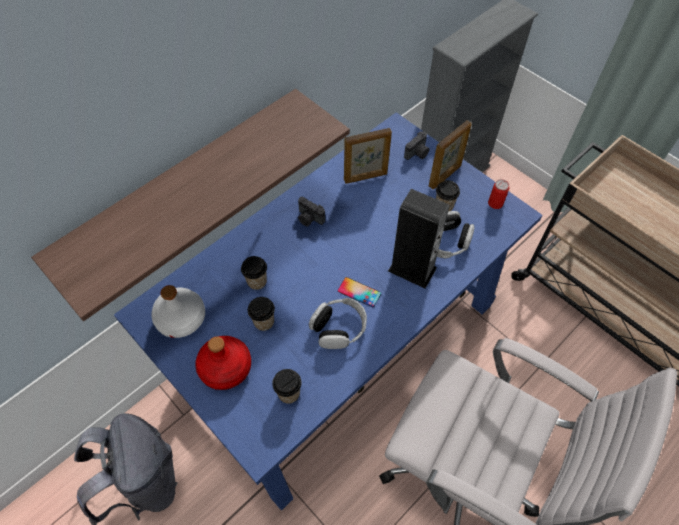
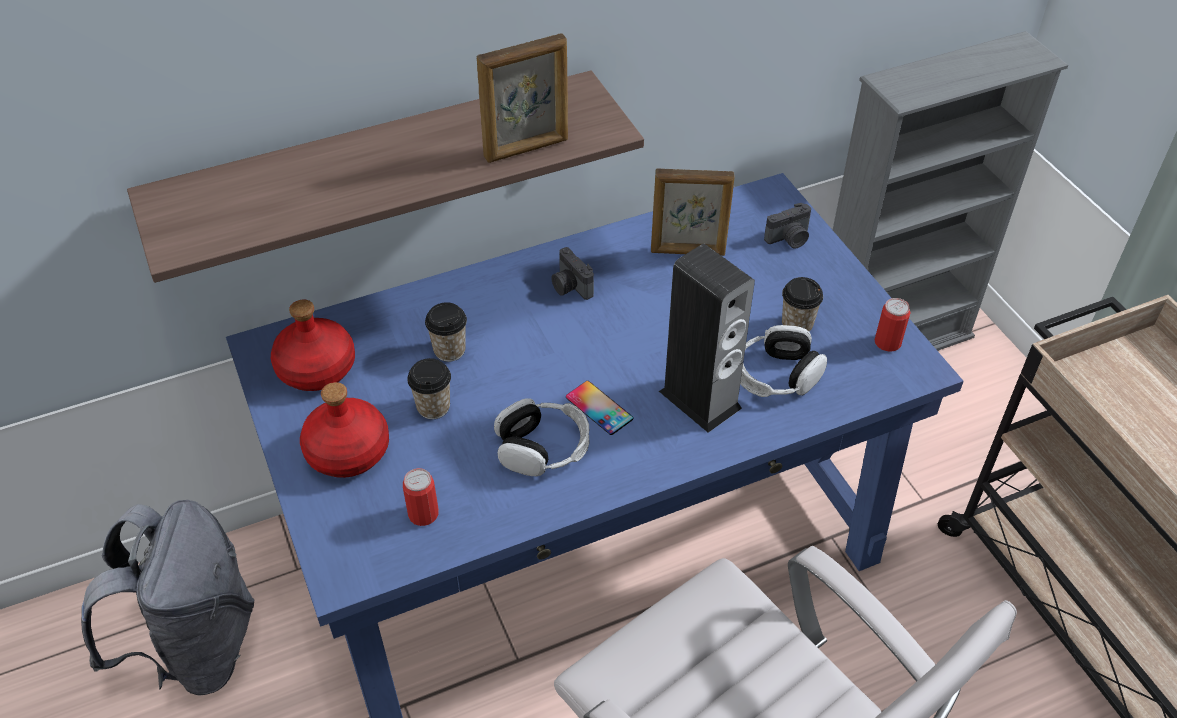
camera: 20 degrees right, 10 degrees down
white bottle [151,285,205,338] -> red bottle [271,300,355,391]
cup [272,369,302,404] -> can [403,468,439,526]
picture frame [429,120,471,189] -> picture frame moved to [477,33,568,163]

